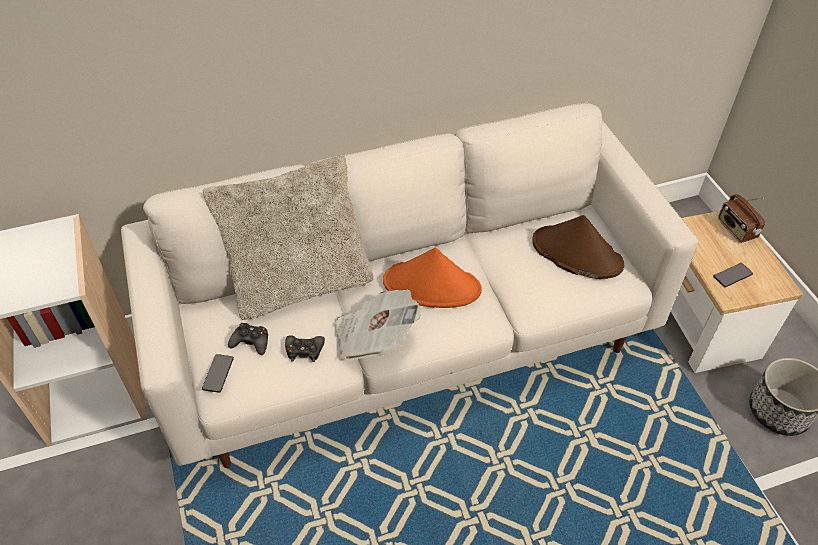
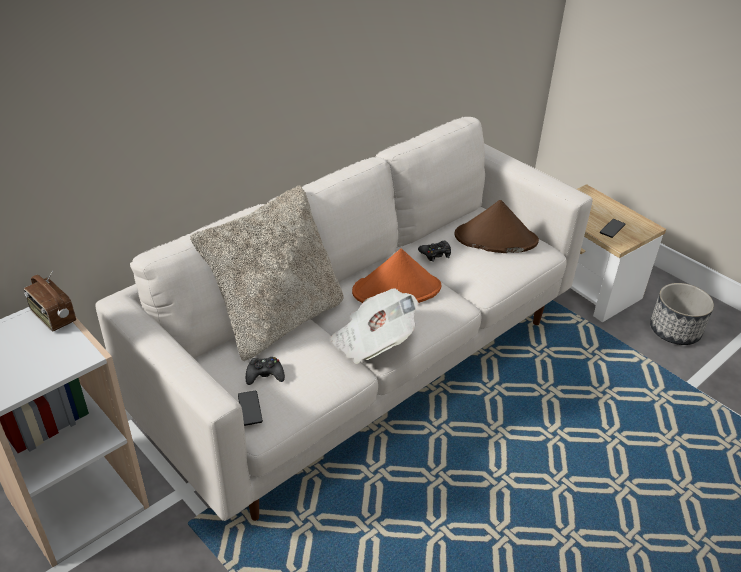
camera: 25 degrees left, 10 degrees down
black game controller [285,335,325,362] -> black game controller moved to [418,241,451,262]
radio [718,194,765,243] -> radio moved to [24,271,76,332]

